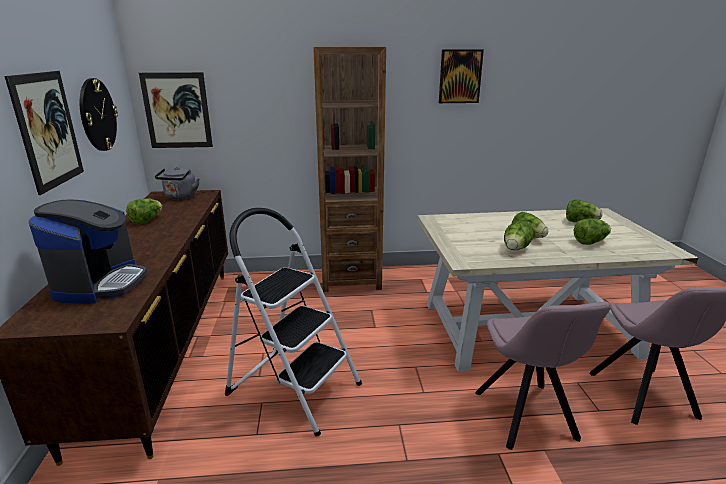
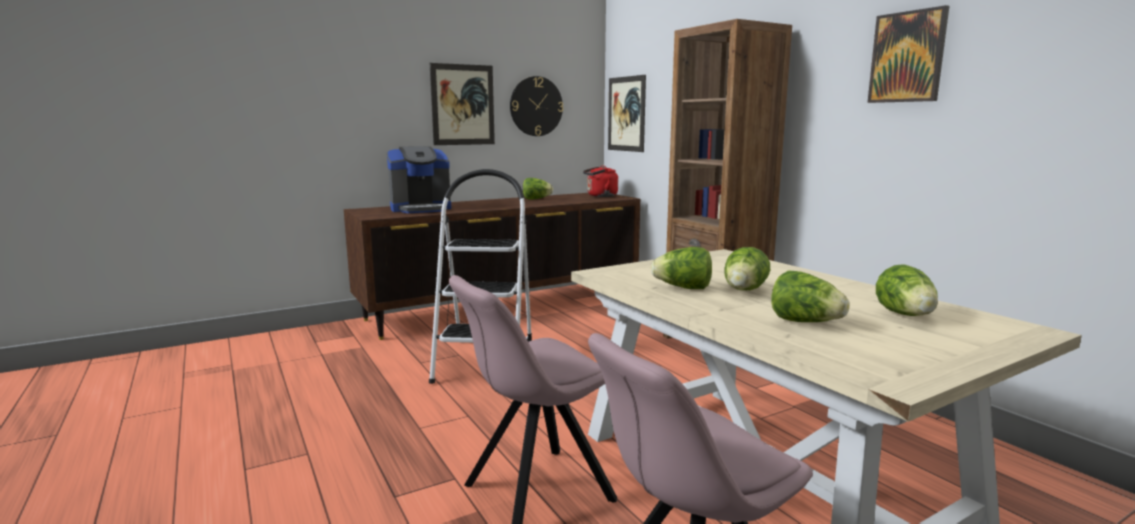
camera: 65 degrees right, 10 degrees down
grey kettle [155,167,199,199] -> red kettle [583,166,618,197]

